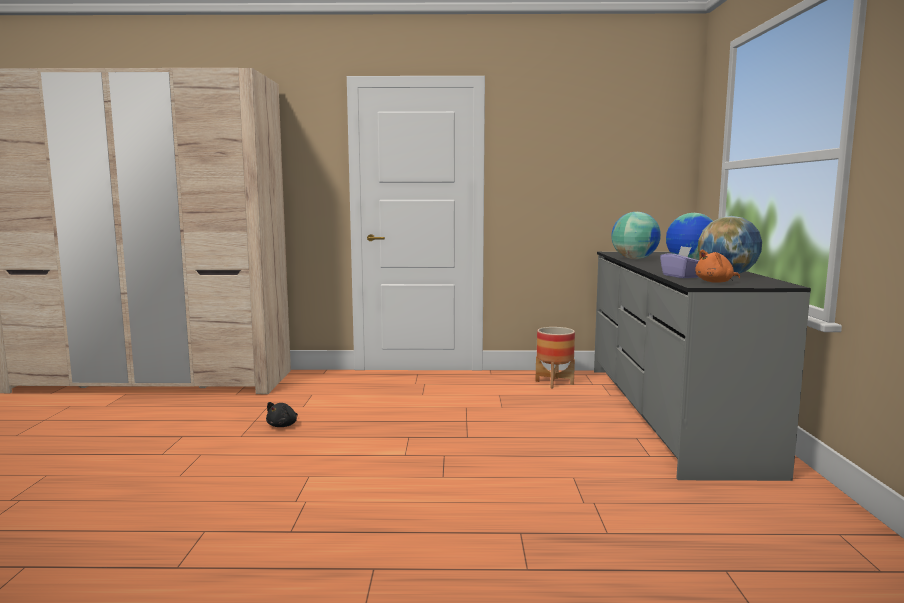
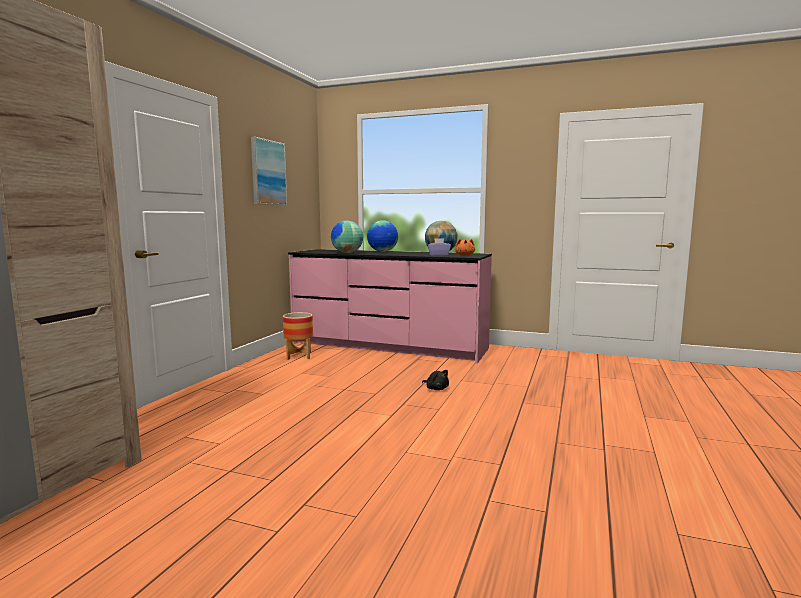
camera: 70 degrees left, 0 degrees up
black plush toy [266,402,298,427] -> black plush toy moved to [422,370,449,390]
grey dresser [594,252,811,481] -> pink dresser [288,249,492,364]
none -> picture [251,136,287,205]

